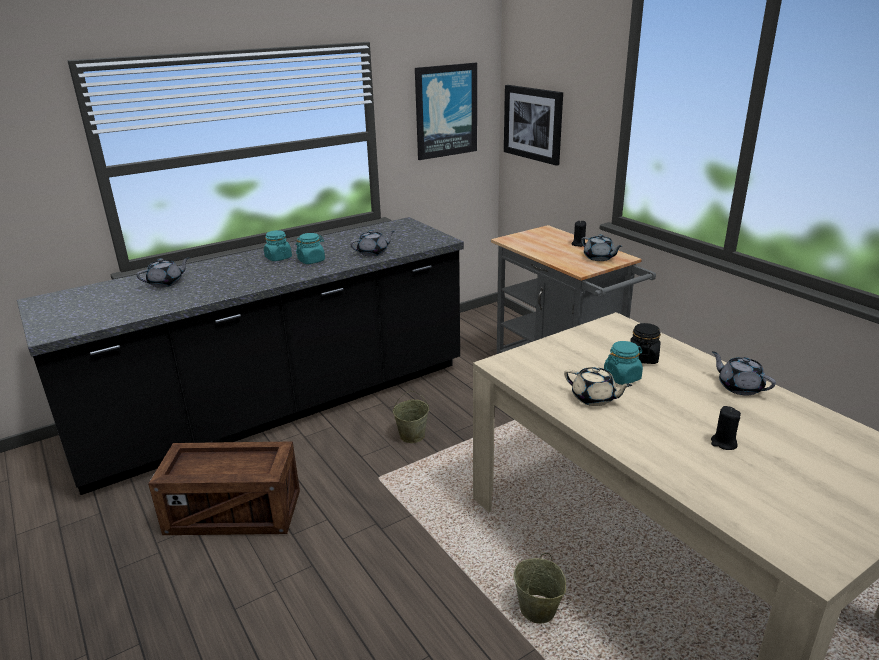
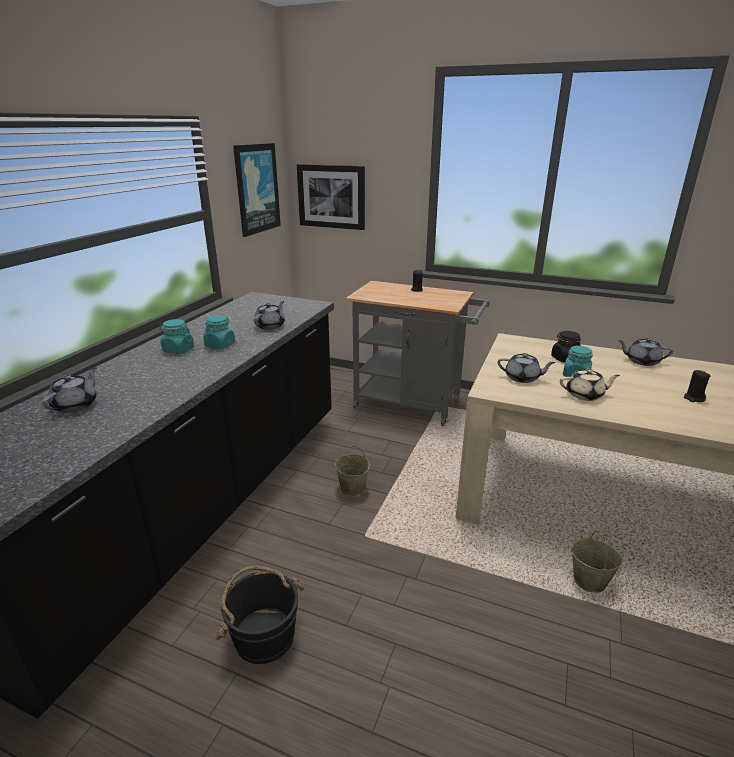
camera: 35 degrees left, 0 degrees up
crate [148,441,300,535] -> black bucket [216,566,304,664]
grey teapot [581,234,622,261] -> grey teapot moved to [498,353,556,383]

